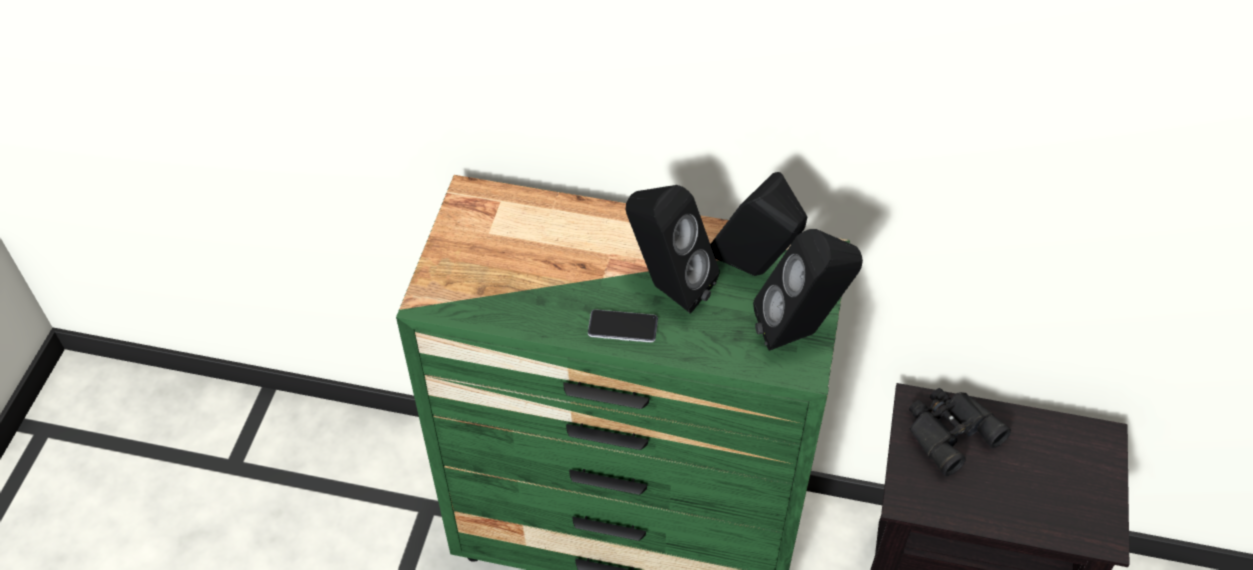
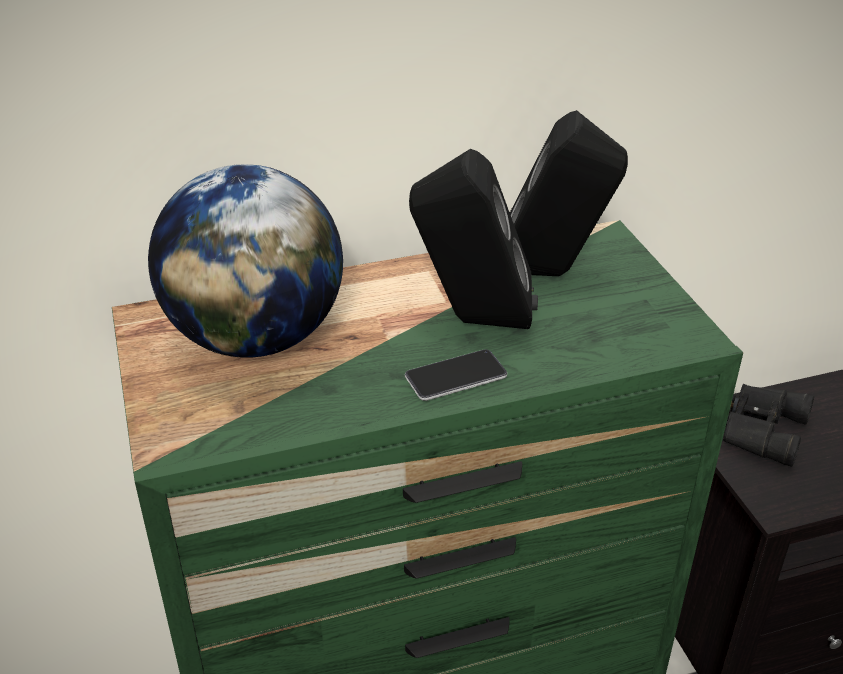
camera: 30 degrees left, 15 degrees down
black speaker [753,229,863,351] -> none
none -> globe [148,164,343,358]

